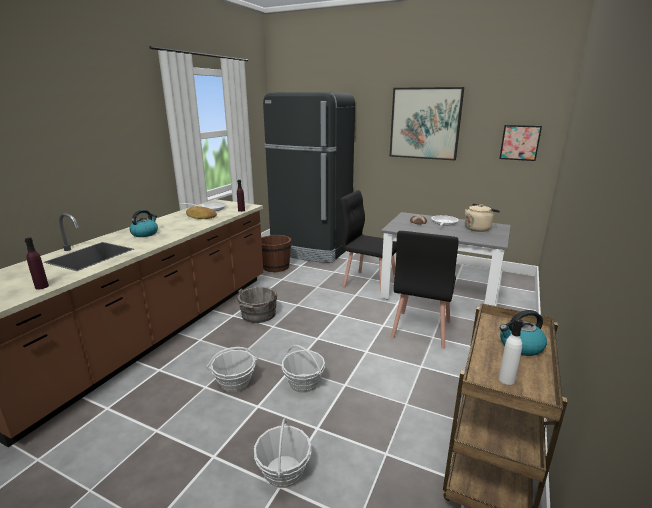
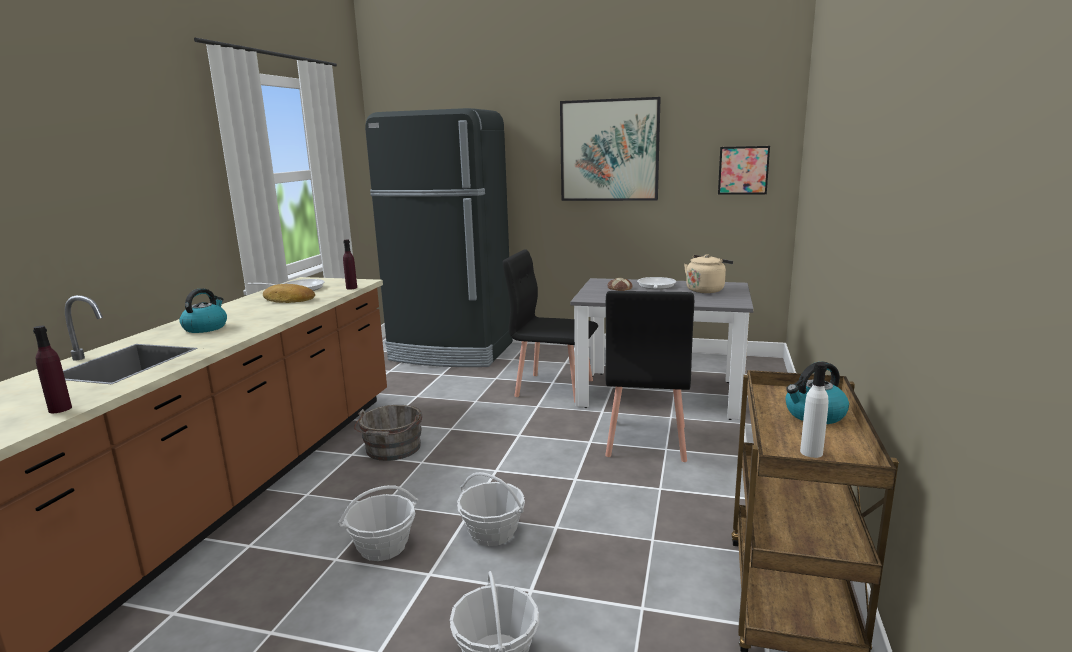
camera: 10 degrees left, 5 degrees down
brown bucket [261,235,291,272] -> none

